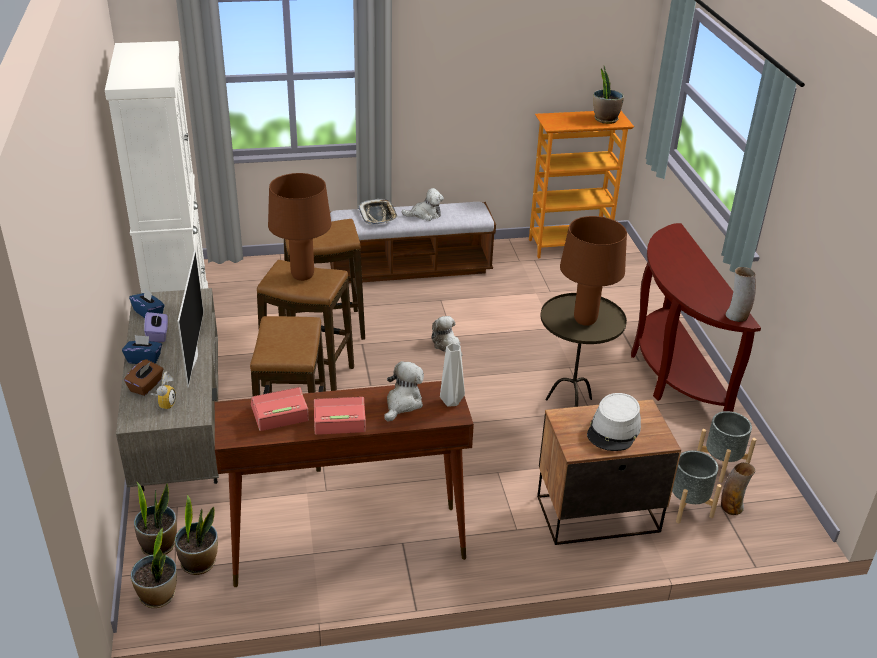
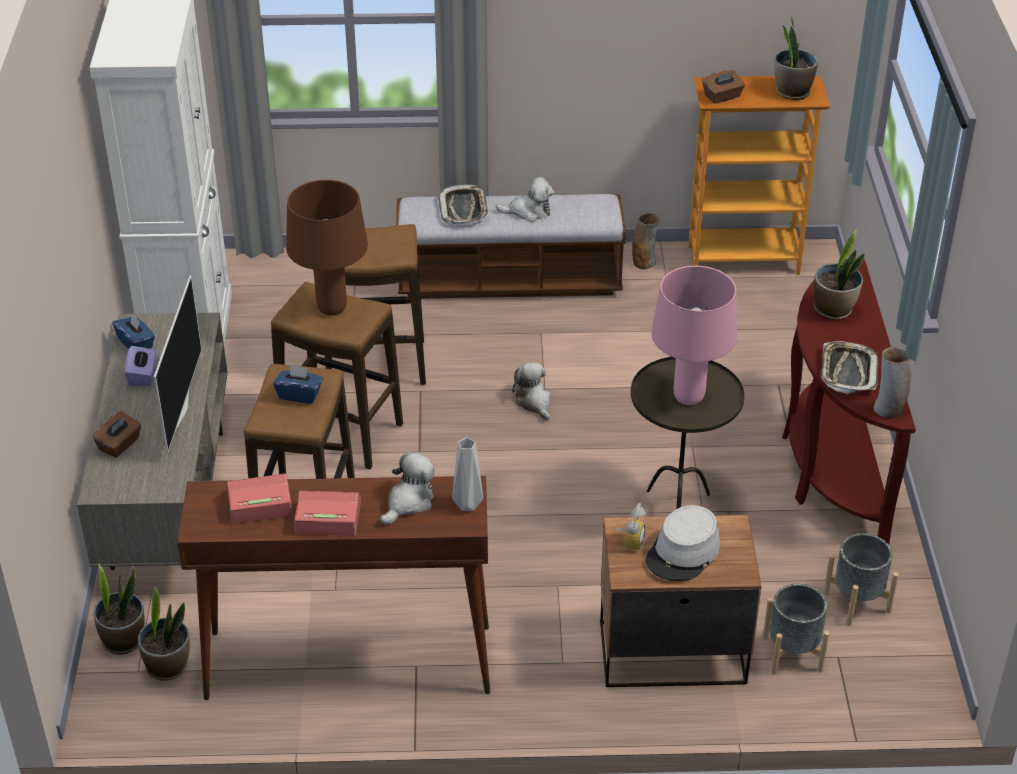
camera: 10 degrees right, 5 degrees up
blue tissue box [122,335,162,364] -> blue tissue box moved to [273,365,323,404]
potted plant [131,528,177,608] -> potted plant moved to [814,230,865,320]
alarm clock [151,371,176,410] -> alarm clock moved to [615,503,646,551]
brown table lamp [560,216,627,326] -> pink table lamp [652,266,737,405]
vase [721,462,756,515] -> vase moved to [632,213,660,269]
none -> brown tissue box [702,70,745,104]
none -> tray [821,341,879,394]

